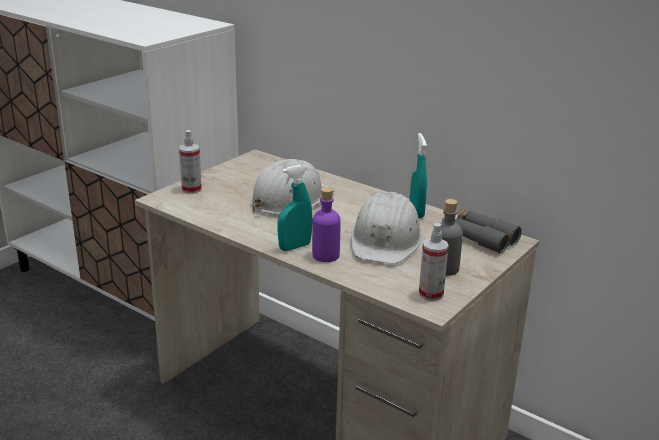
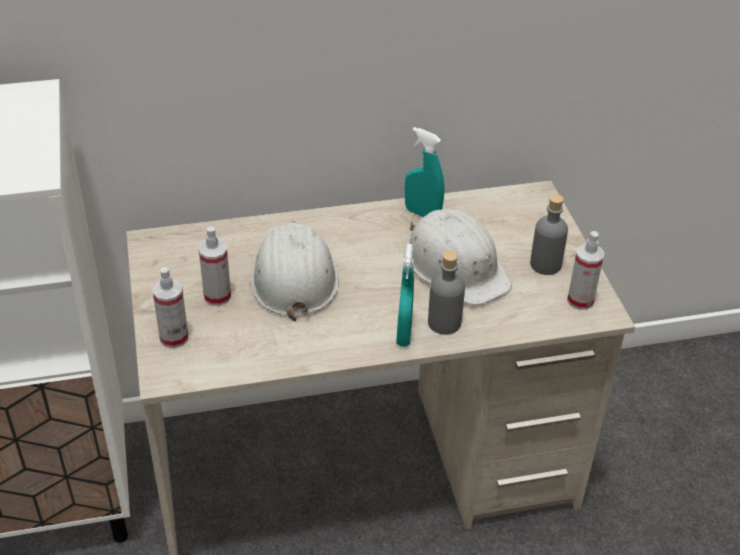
camera: 50 degrees left, 15 degrees up
purple bottle [312,187,340,262] -> grey bottle [428,251,465,335]
grey binoculars [442,209,522,253] -> none
none -> spray bottle [198,226,231,306]

